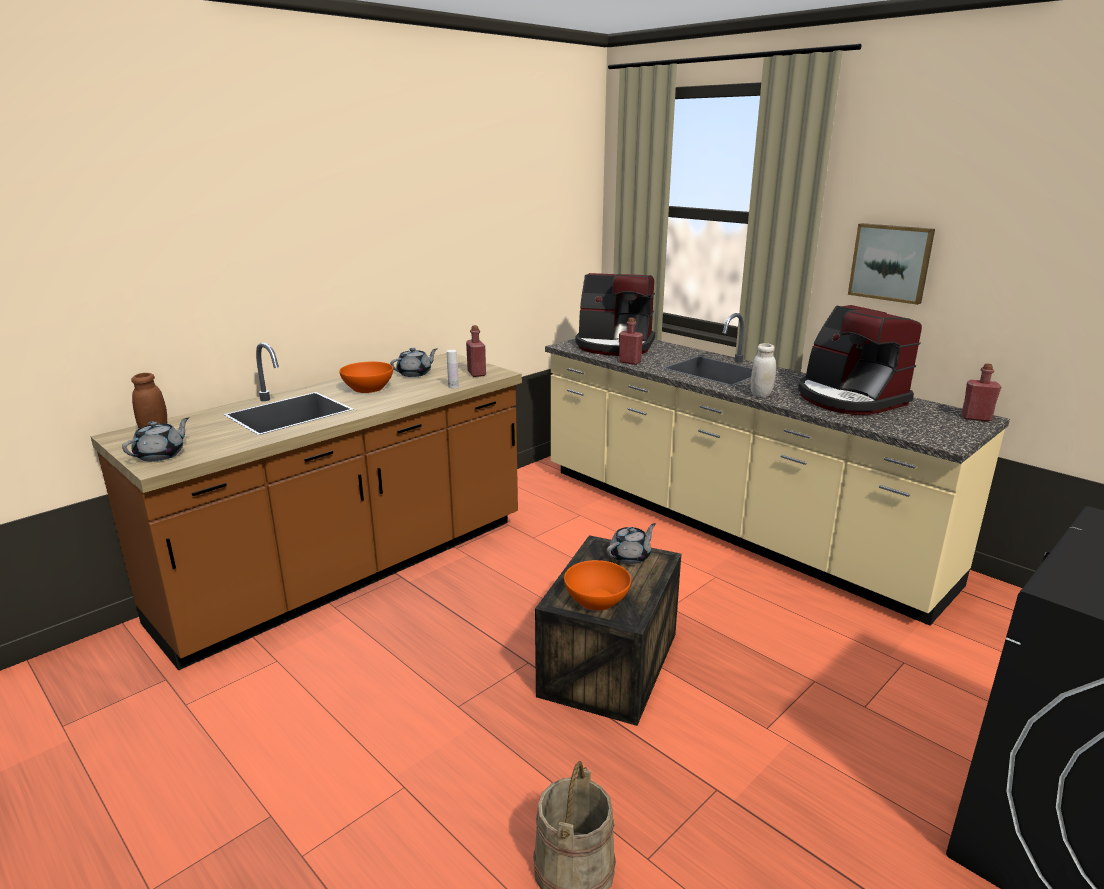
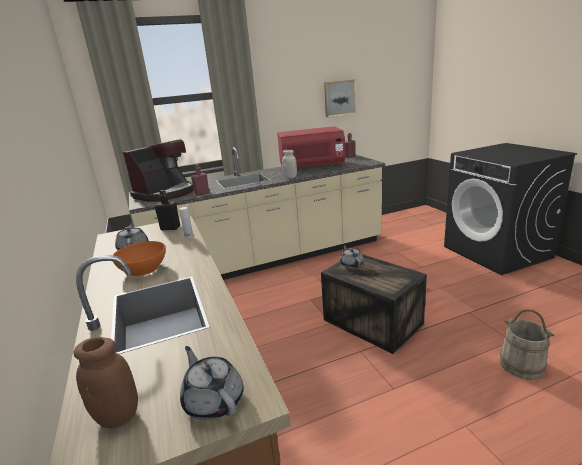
camera: 65 degrees left, 0 degrees up
red bottle [466,325,486,377] -> black bottle [154,190,180,230]
orange bowl [564,560,631,611] -> none
coffee machine [798,305,922,415] -> red microwave [277,126,345,168]
picture [848,223,935,305] -> picture moved to [324,80,356,117]

